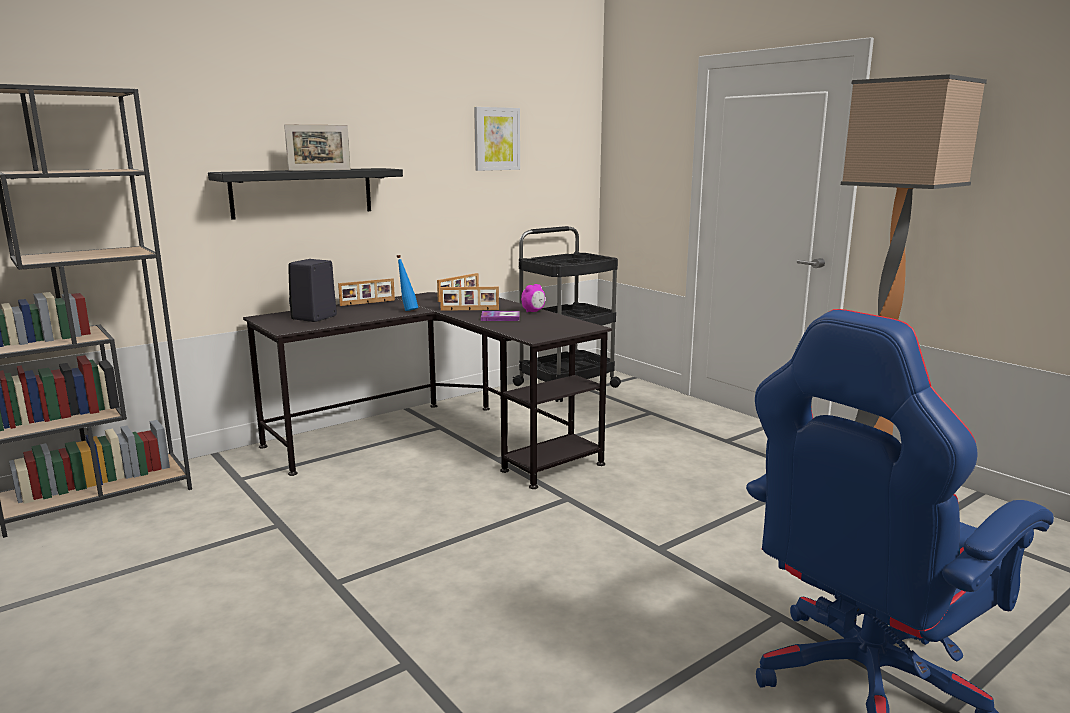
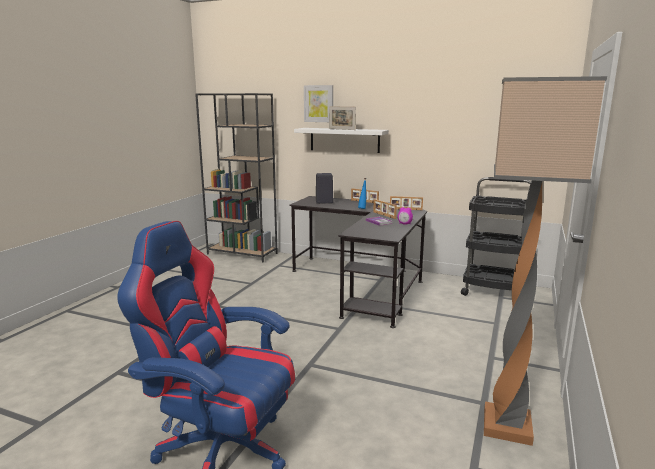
camera: 60 degrees right, 0 degrees up
black shelf [208,168,403,220] -> white shelf [294,128,389,153]
picture [474,107,520,171] -> picture moved to [304,85,333,122]

